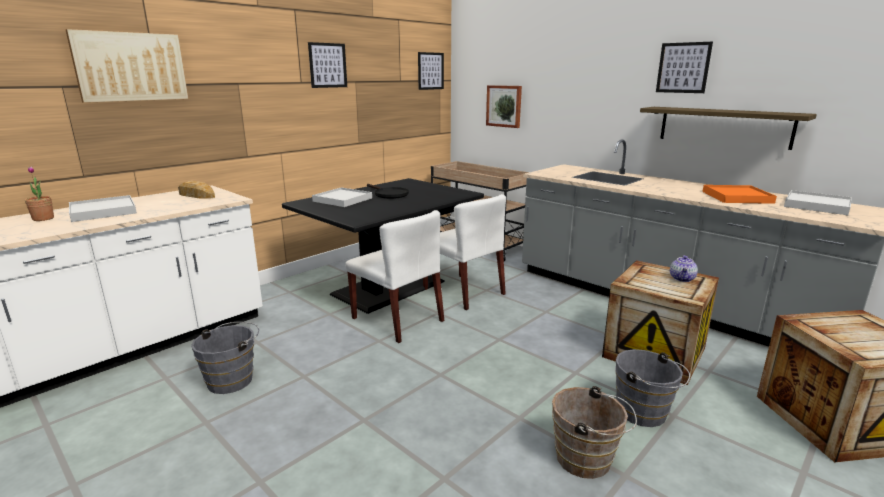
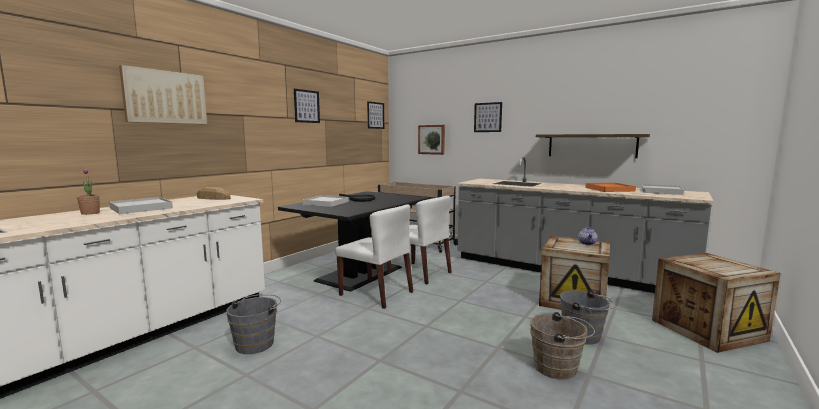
camera: 10 degrees left, 10 degrees down
picture [656,42,713,93] -> picture moved to [474,102,502,132]

